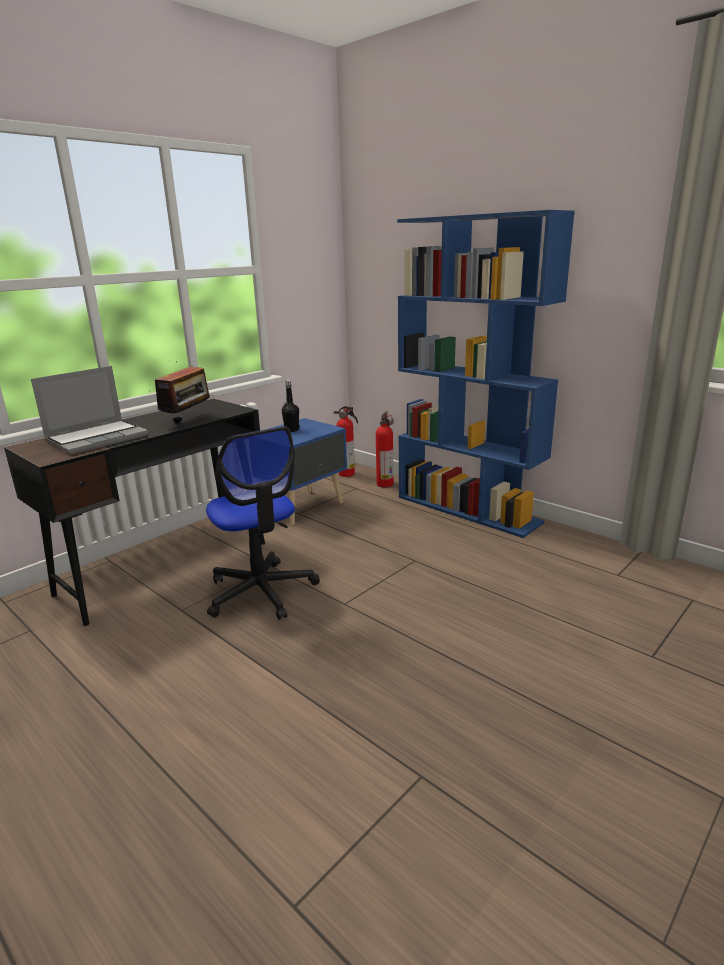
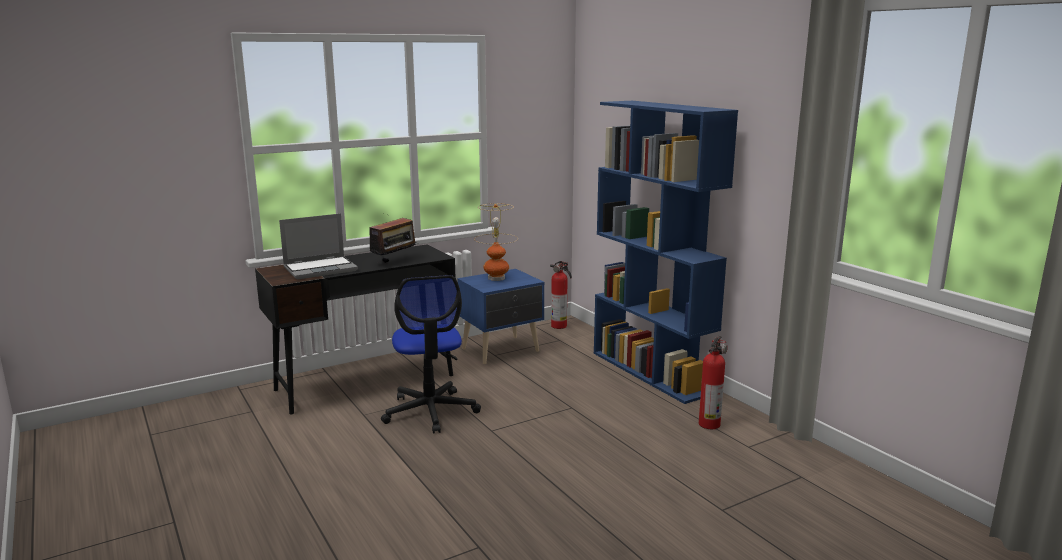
camera: 15 degrees right, 5 degrees down
black bottle [282,380,299,432] -> table lamp [474,203,518,281]
fire extinguisher [376,412,394,487] -> fire extinguisher moved to [699,336,728,429]

